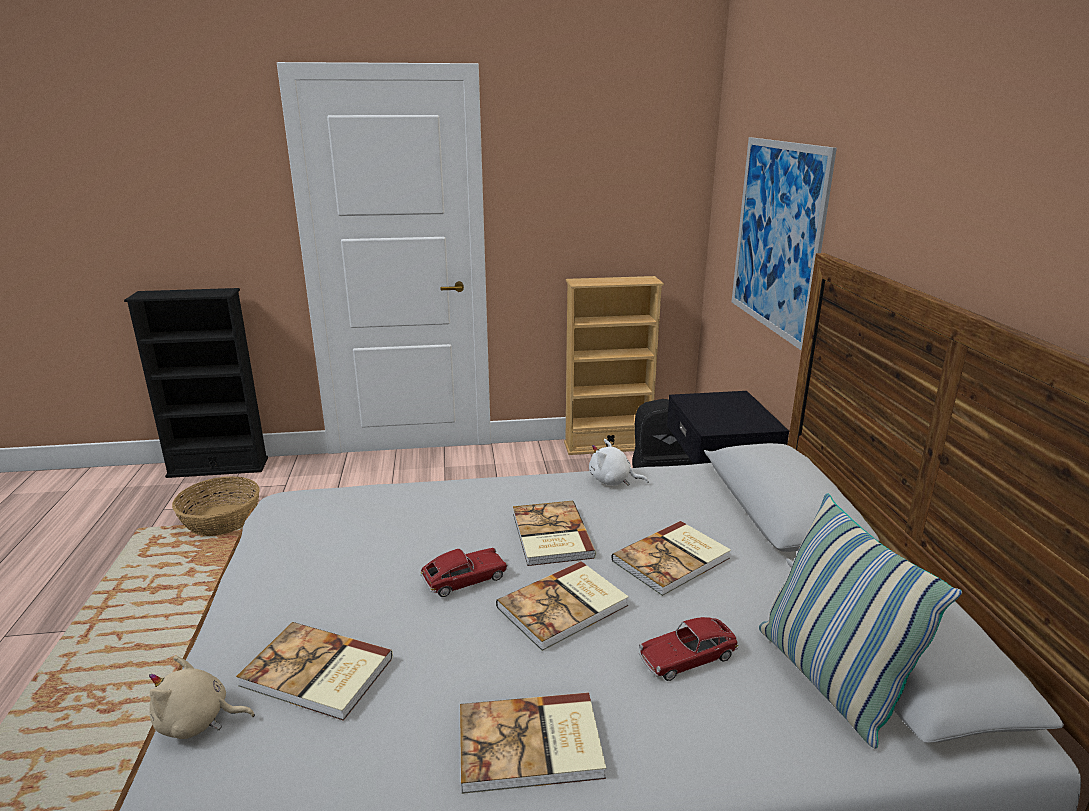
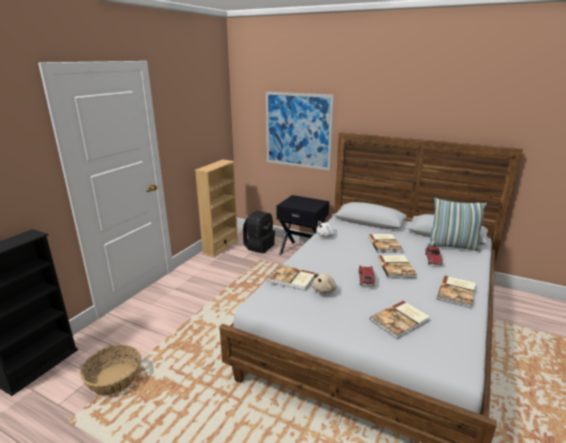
camera: 55 degrees left, 0 degrees up
beige plush toy [149,656,255,739] -> beige plush toy moved to [312,273,336,293]
book [513,501,596,566] -> book moved to [267,265,315,291]

